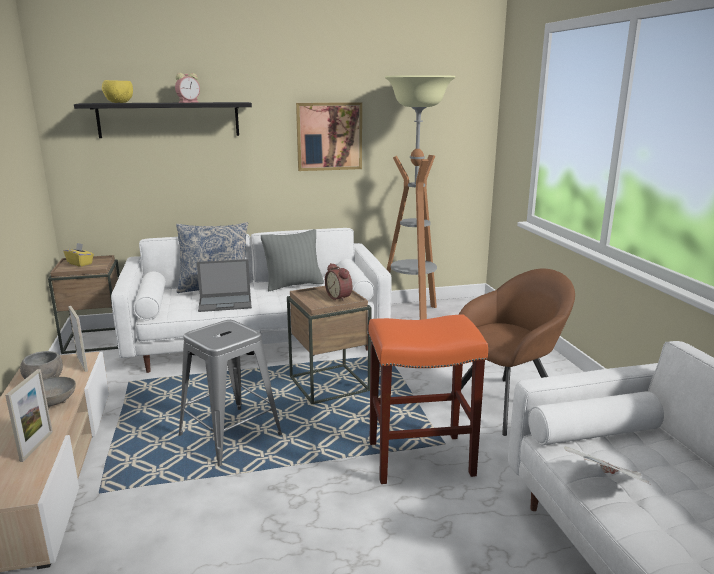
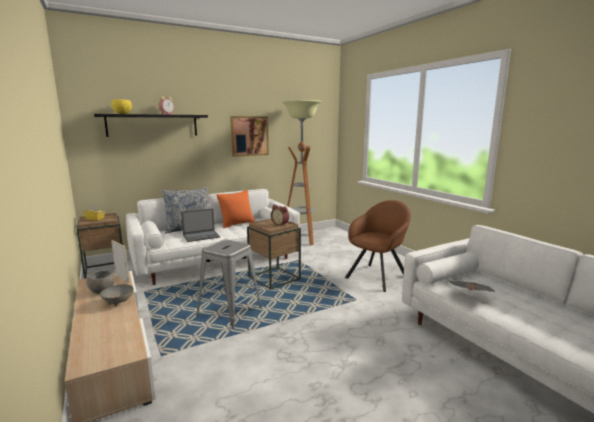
camera: 15 degrees left, 5 degrees down
picture frame [5,369,53,462] -> none
grey pillow [261,229,324,291] -> orange pillow [217,190,255,228]
orange stool [368,315,488,484] -> none

